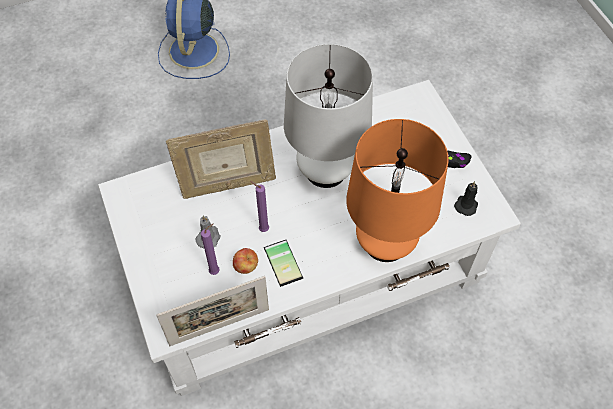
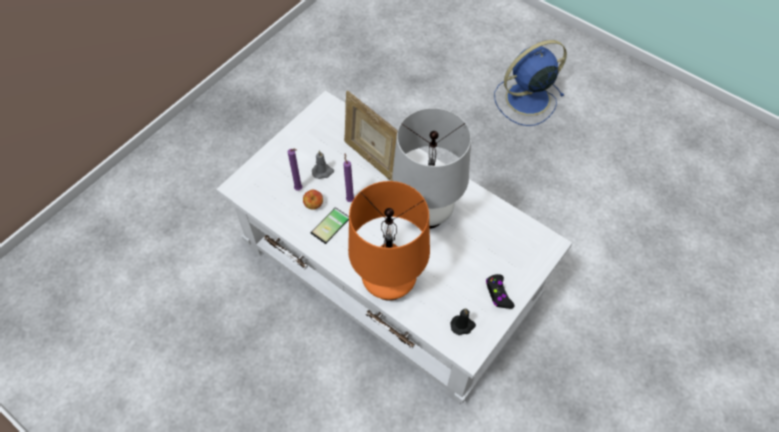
camera: 60 degrees right, 0 degrees up
picture frame [156,276,269,346] -> none

